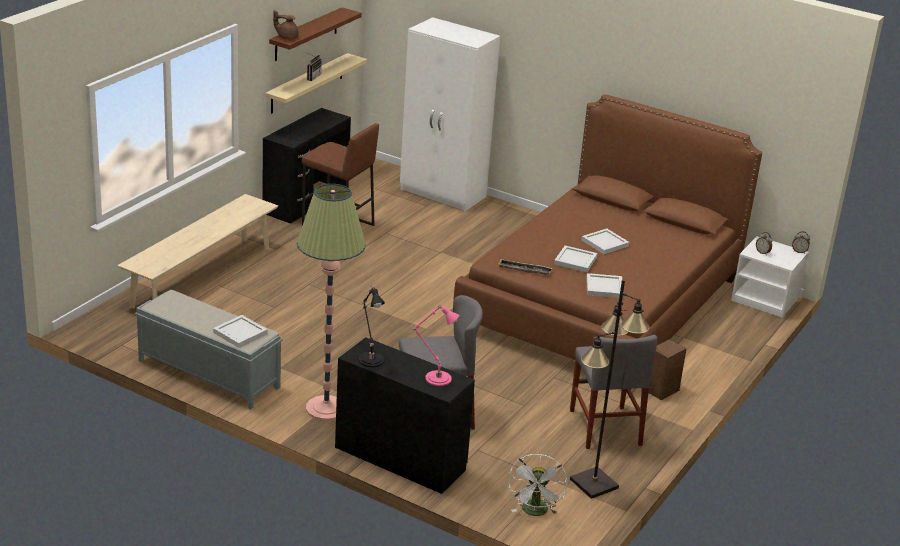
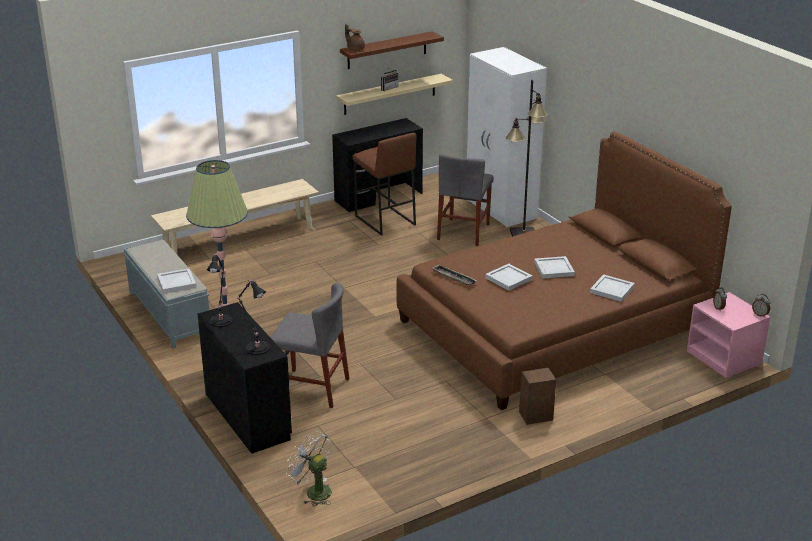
camera: 30 degrees right, 0 degrees up
pink table lamp [413,305,459,386] -> black table lamp [237,279,270,355]
white fan [508,454,568,516] -> white fan turned 90 degrees clockwise [286,431,332,507]
black floor lamp [570,280,650,499] -> black floor lamp moved to [506,80,548,237]
grey chair [570,335,658,449] -> grey chair moved to [437,154,494,246]
white tray [586,273,624,298] -> white tray moved to [590,274,635,302]
white nightstand [731,236,809,318] -> pink nightstand [687,292,770,378]

